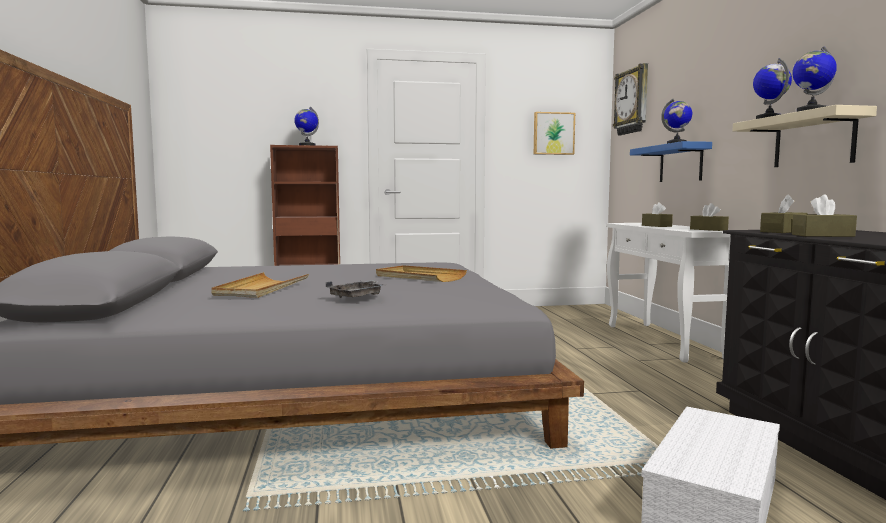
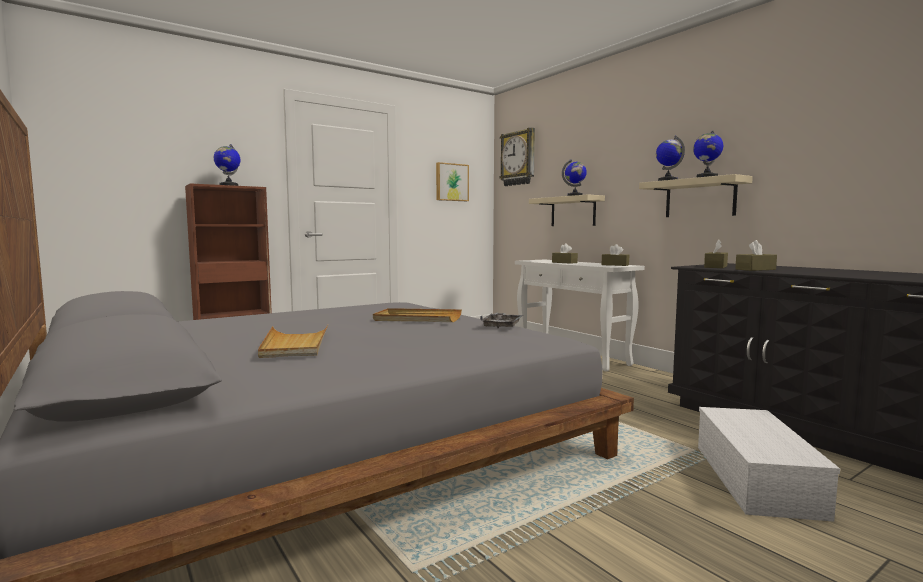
camera: 25 degrees left, 0 degrees up
grey tray [326,280,383,298] -> grey tray moved to [480,313,523,328]
blue shelf [630,141,712,182] -> beige shelf [529,194,605,226]

